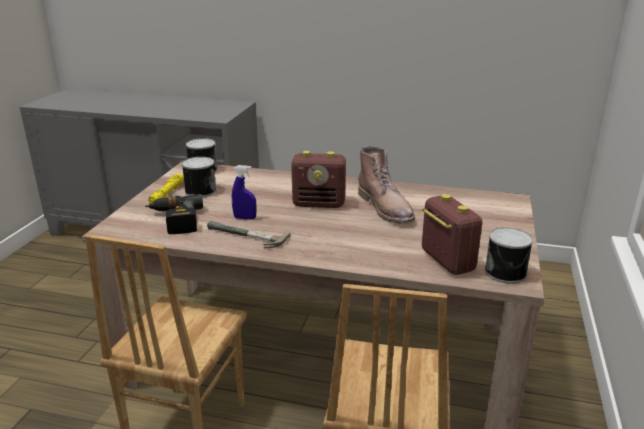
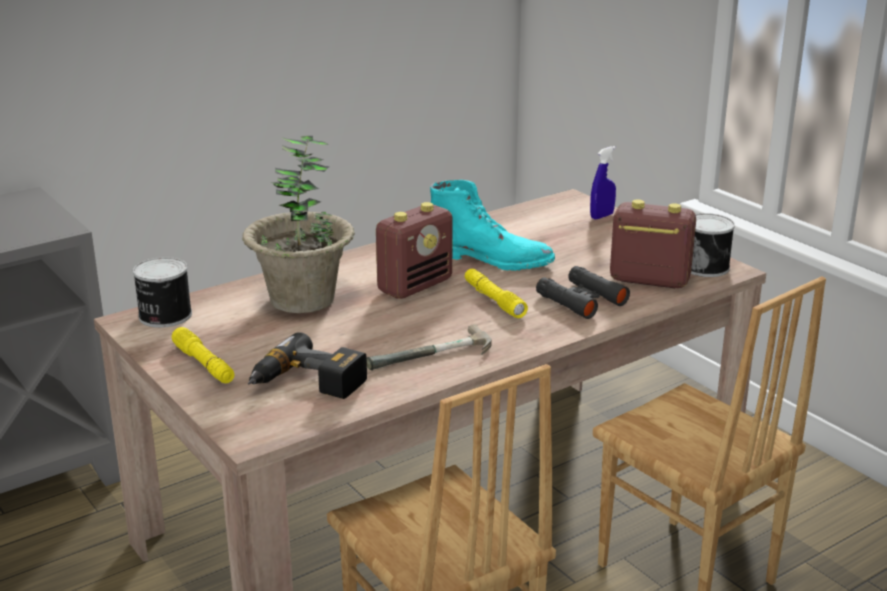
camera: 50 degrees left, 0 degrees up
can [182,157,217,198] -> none
blue spray bottle [232,165,256,220] -> blue spray bottle moved to [590,146,616,219]
brown boot [358,146,415,224] -> turquoise boot [430,180,555,271]
none -> potted plant [242,136,355,313]
none -> yellow flashlight [465,269,528,318]
none -> black binoculars [536,266,630,319]

